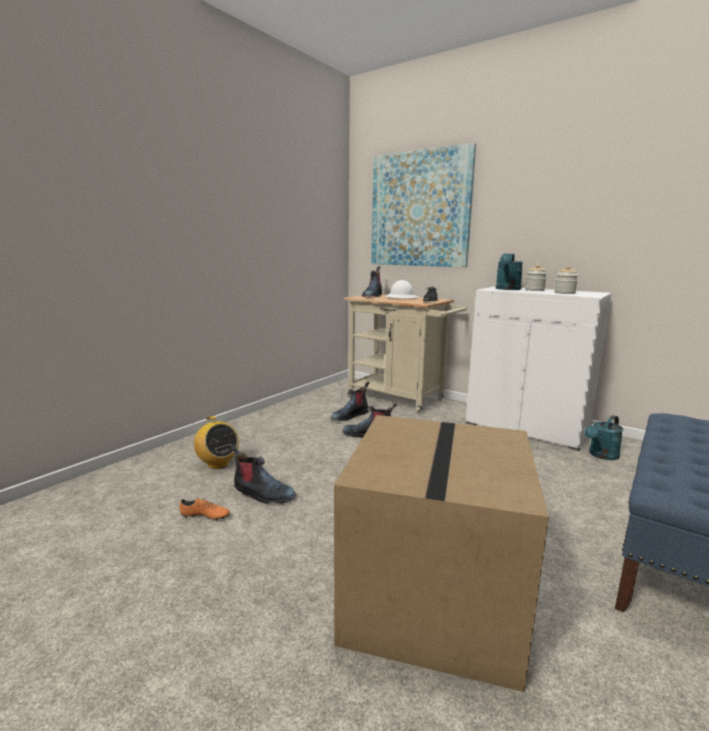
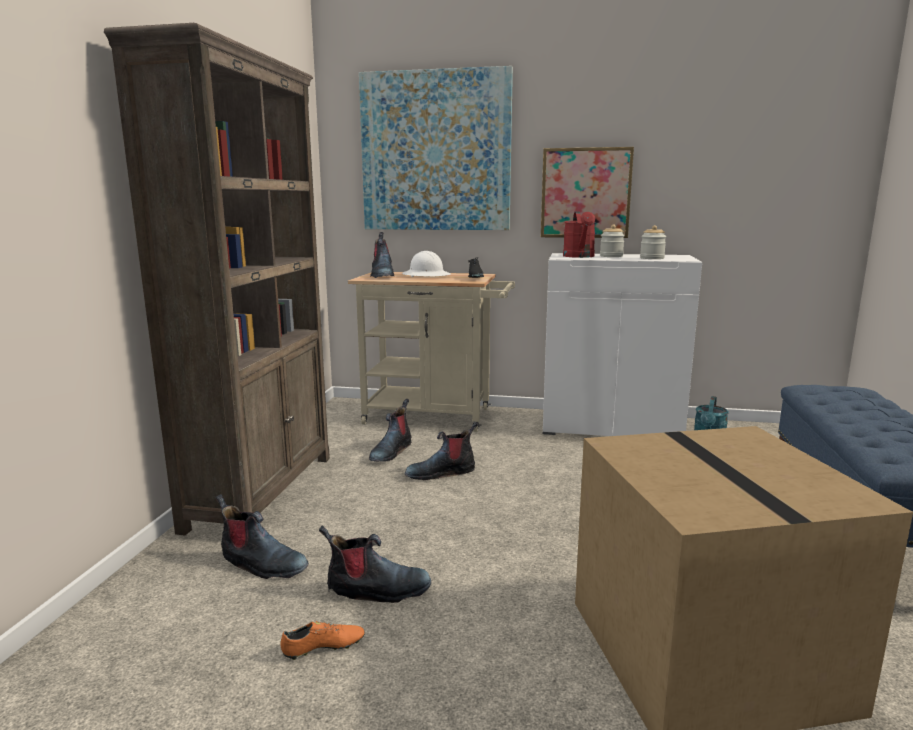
camera: 25 degrees left, 0 degrees up
radio [194,416,239,469] -> boot [215,494,309,579]
turquoise watering can [496,253,523,290] -> red watering can [563,212,596,258]
none -> brown bookcase [104,23,330,535]
none -> picture [541,147,634,238]

